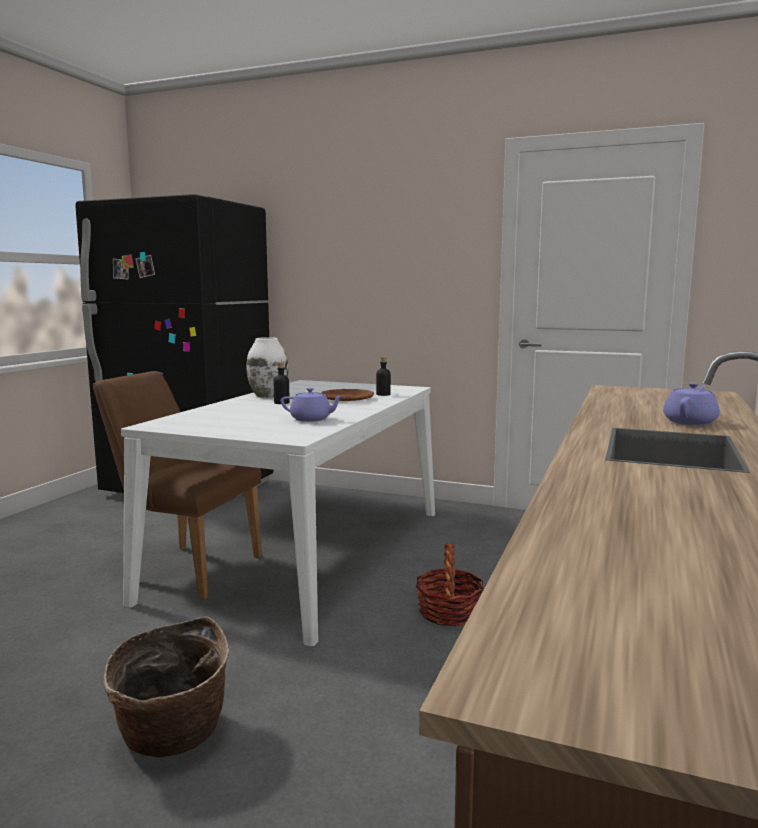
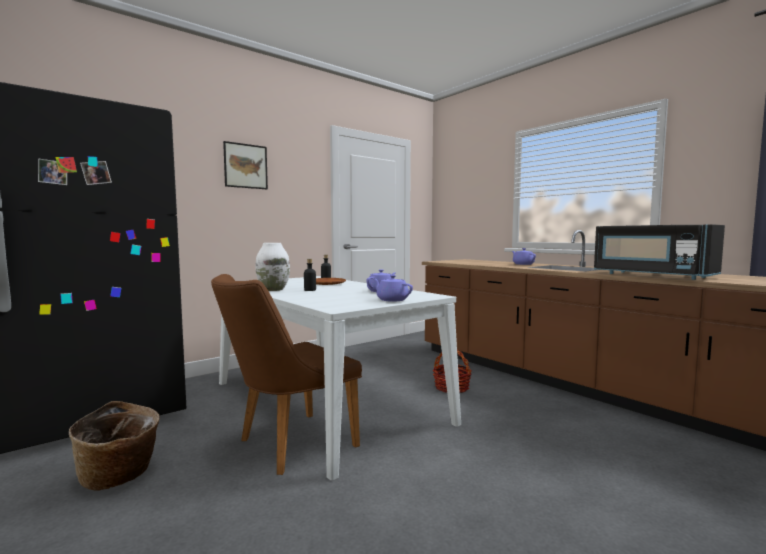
camera: 60 degrees left, 5 degrees down
basket [103,616,230,757] -> basket moved to [69,401,160,491]
none -> picture [223,141,268,189]
none -> purple teapot [372,275,413,302]
none -> black microwave [594,224,725,280]

